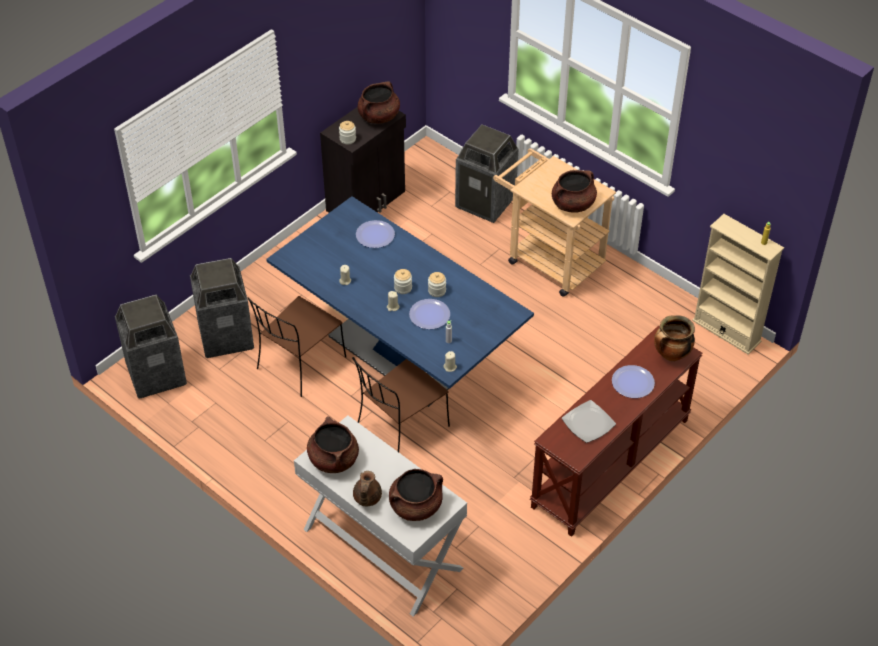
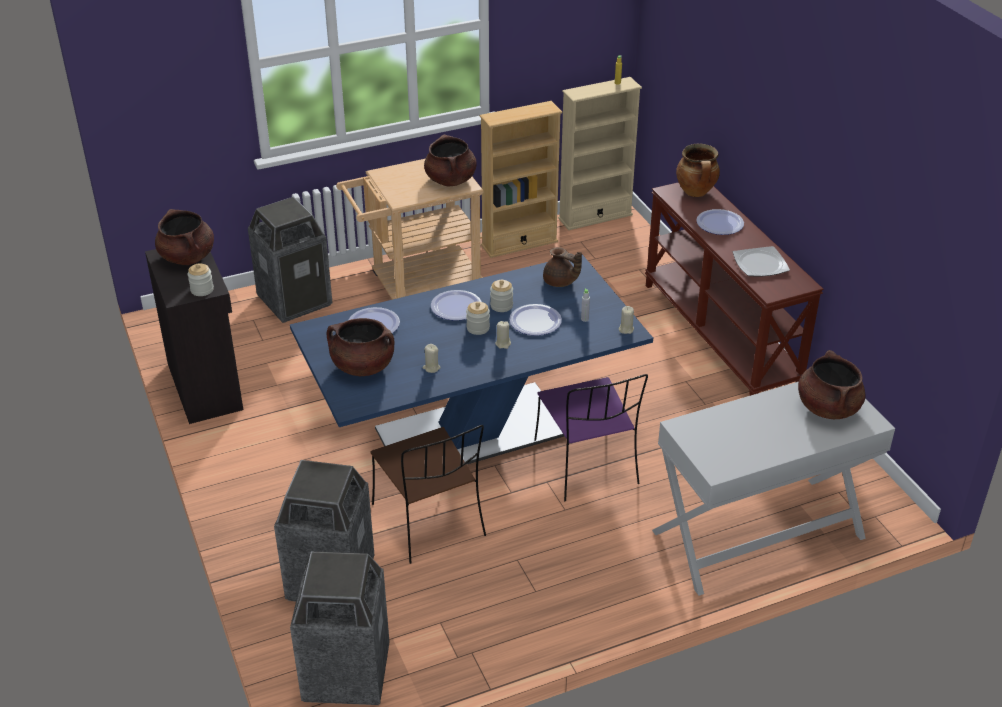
camera: 65 degrees left, 10 degrees down
brown cooking pot [307,416,359,473] -> brown cooking pot moved to [327,318,394,376]
brown chair [352,357,450,452] -> purple chair [534,374,648,501]
brown teapot [353,471,382,506] -> brown teapot moved to [543,247,582,287]
none -> plate [431,290,482,321]
none -> beige bookcase [480,101,562,258]

